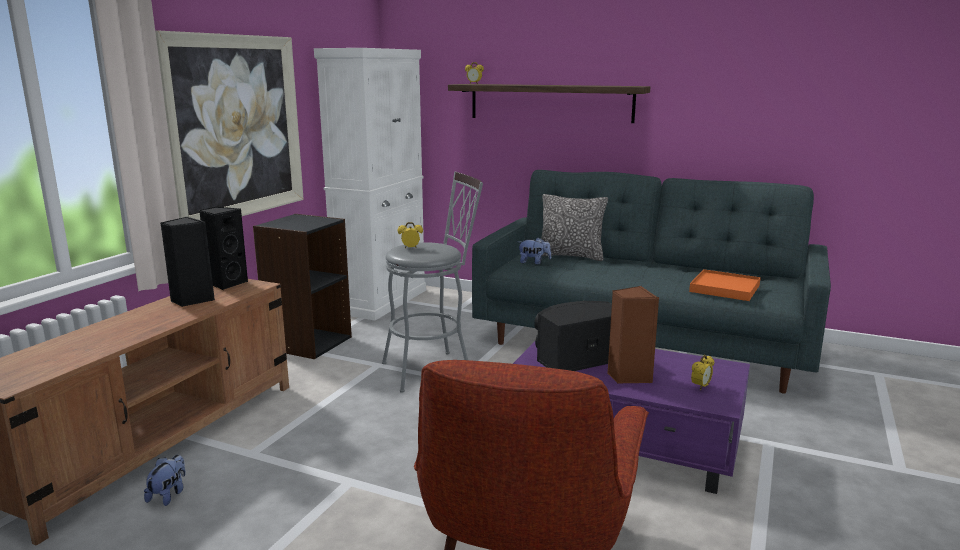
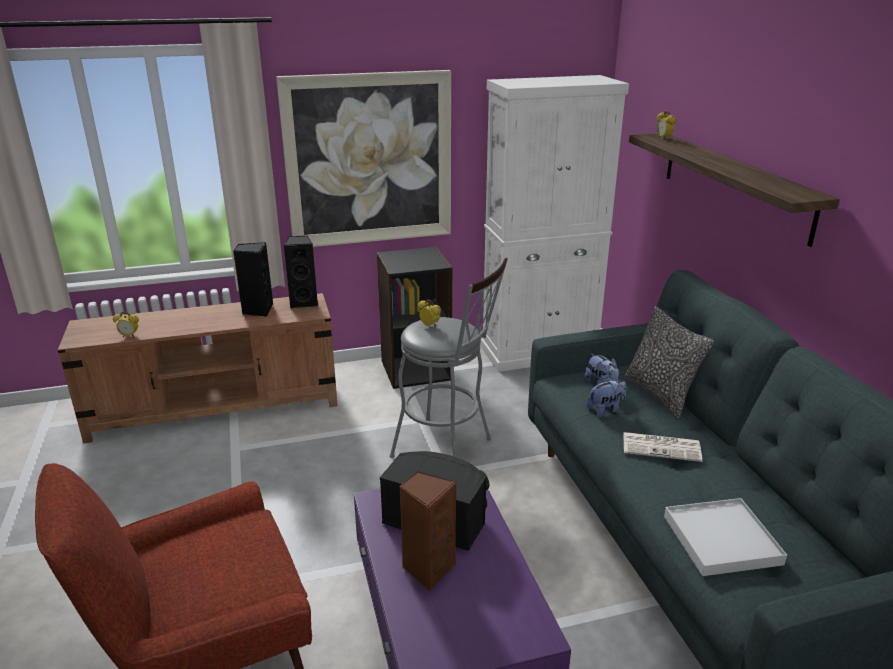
camera: 50 degrees right, 10 degrees up
plush toy [144,455,186,506] -> plush toy moved to [587,377,627,417]
orange tray [689,269,761,301] -> white tray [664,498,787,576]
alarm clock [691,355,714,390] -> alarm clock moved to [113,312,139,337]
none -> newspaper [623,432,702,462]

